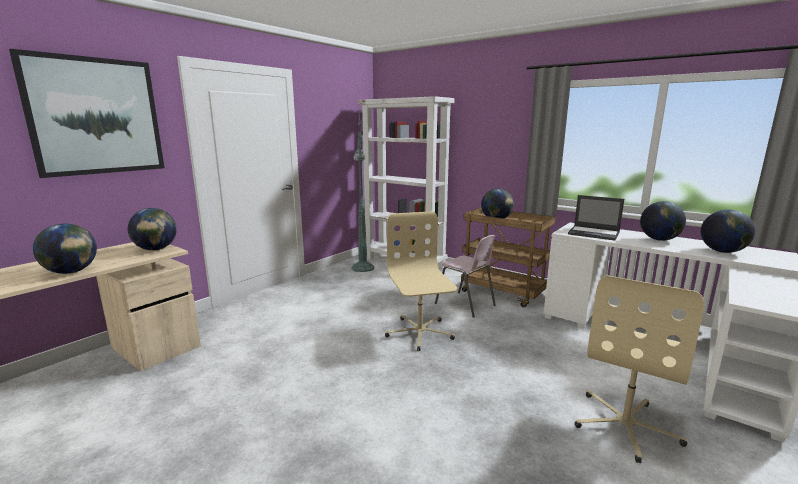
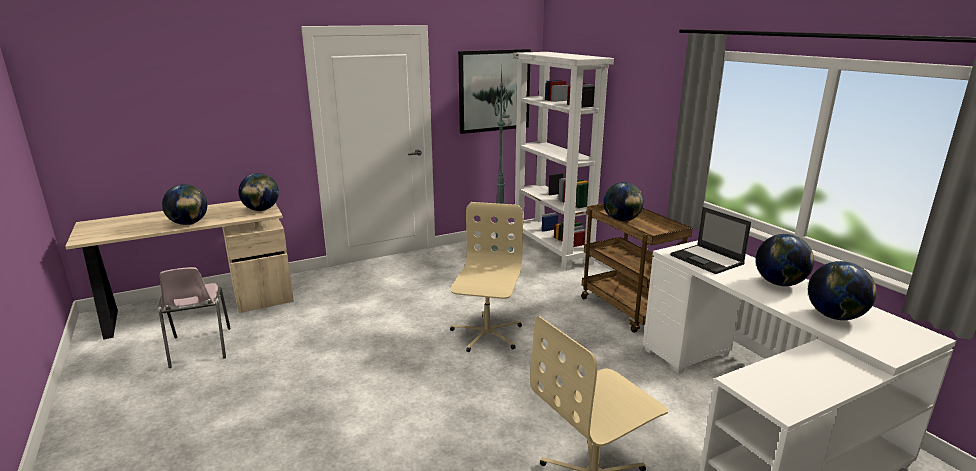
camera: 25 degrees right, 5 degrees up
picture [9,49,164,178] -> picture moved to [458,49,531,134]
pink chair [435,235,496,318] -> pink chair moved to [158,267,231,368]

